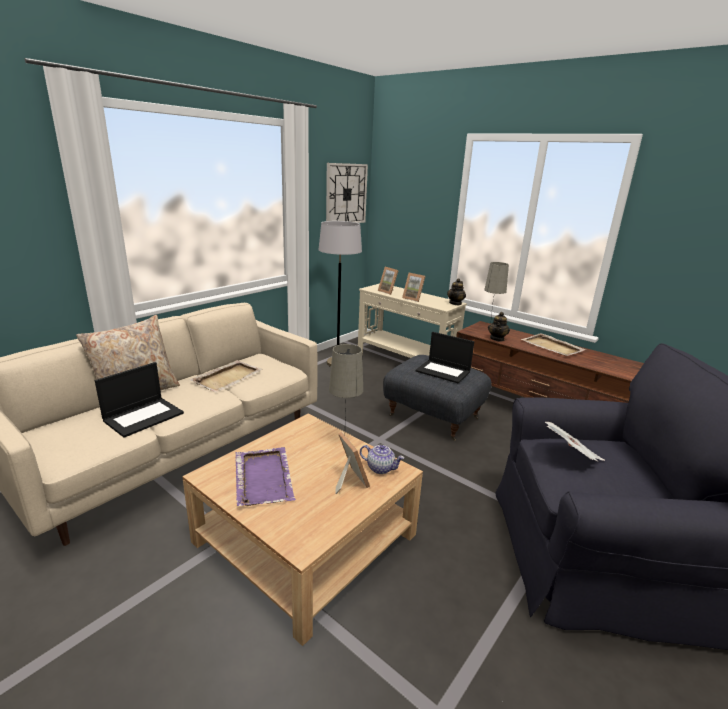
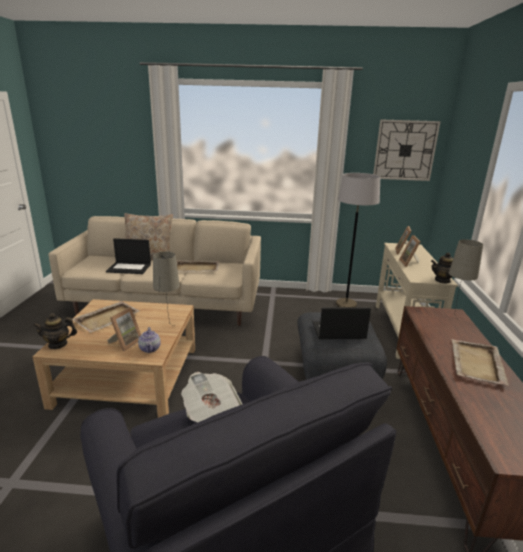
camera: 55 degrees right, 0 degrees up
purple tray [235,447,296,506] -> beige tray [72,301,140,333]
laptop [415,332,474,384] -> laptop turned 90 degrees clockwise [313,307,371,339]
teapot [488,312,510,342] -> teapot moved to [33,313,77,349]

